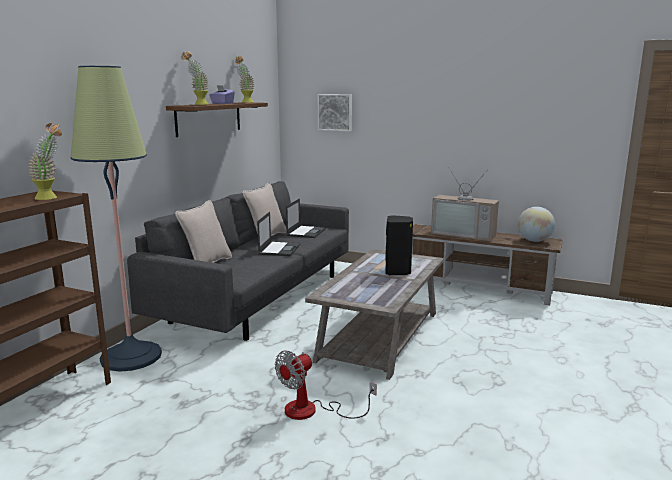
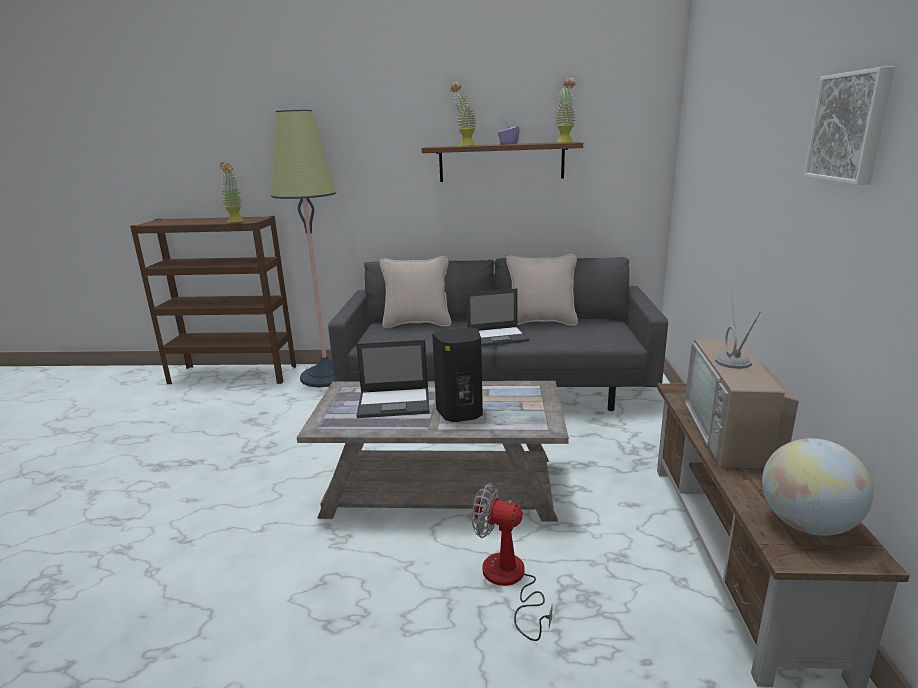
camera: 70 degrees right, 5 degrees up
fan [275,351,377,420] -> fan moved to [472,483,553,641]
laptop [286,199,326,238] -> laptop moved to [356,340,430,418]
picture [318,94,352,131] -> picture moved to [804,66,895,185]

